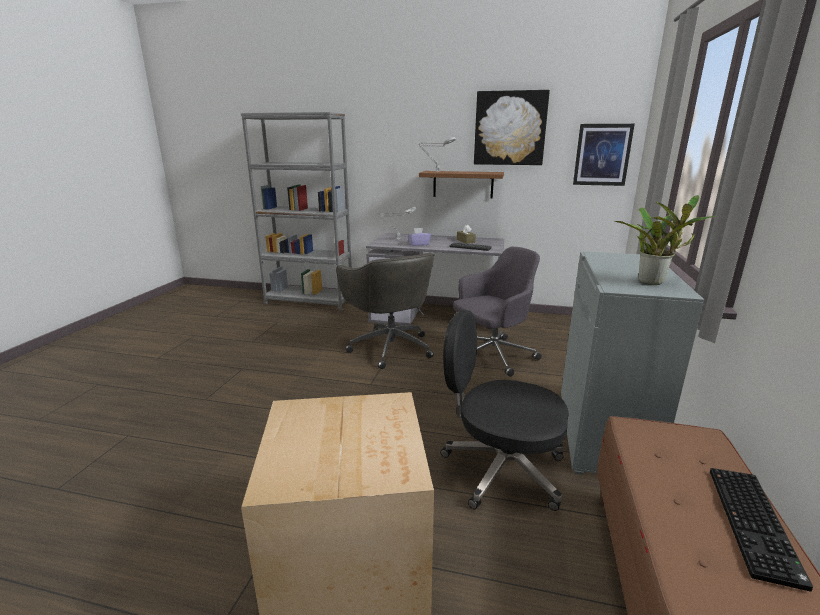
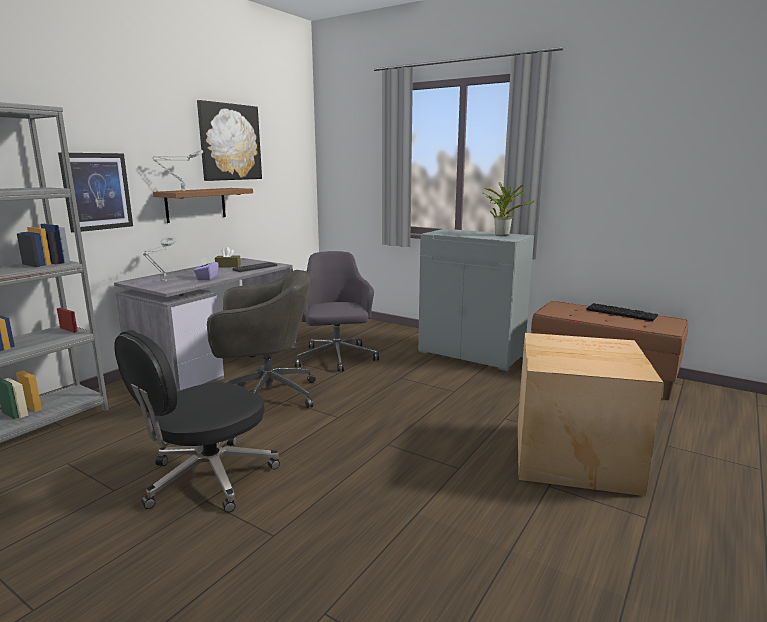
camera: 70 degrees left, 5 degrees down
black office chair [440,310,569,511] -> black office chair moved to [114,330,280,512]
picture [573,124,635,186] -> picture moved to [58,153,133,233]

